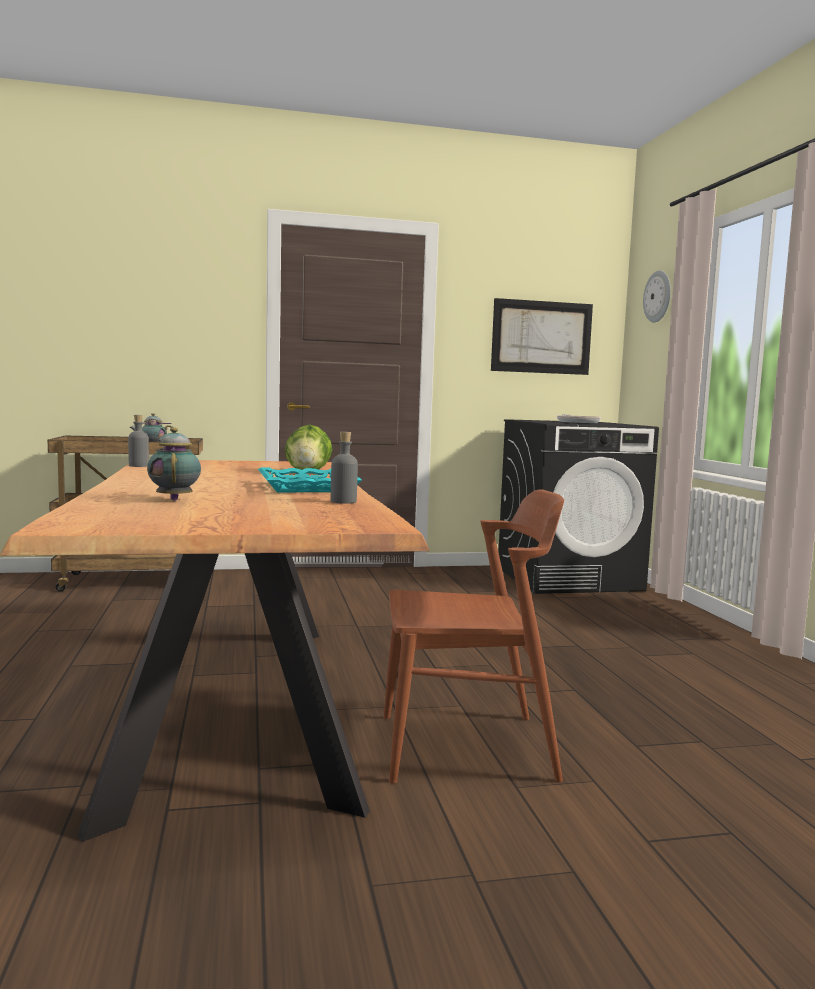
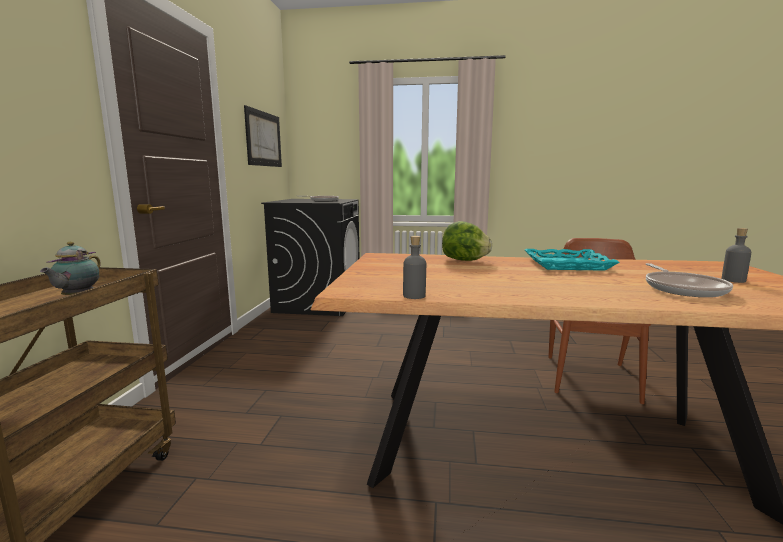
camera: 70 degrees left, 5 degrees up
teapot [147,428,201,501] -> frying pan [645,263,733,297]
grey bottle [331,432,358,504] -> grey bottle moved to [721,228,751,283]
wall clock [643,270,671,322] -> none

